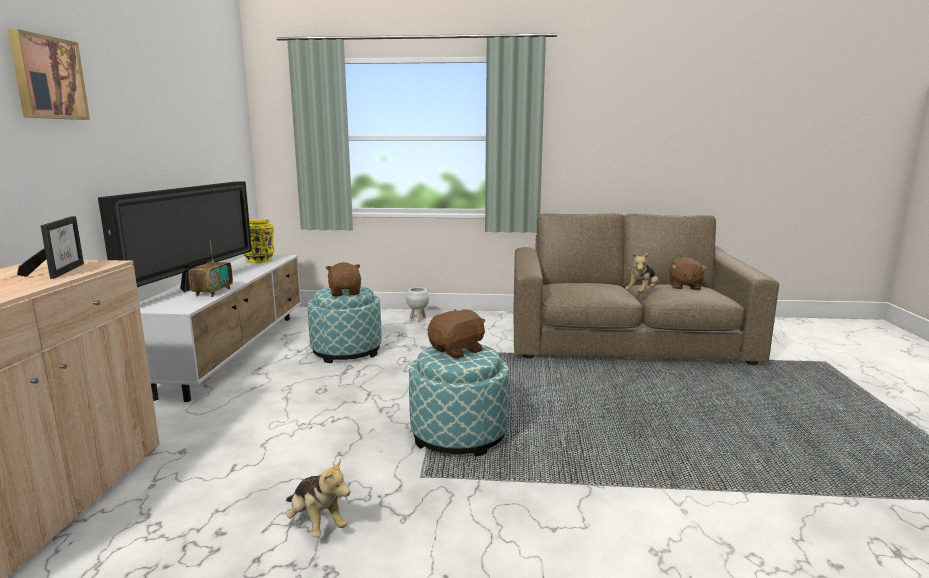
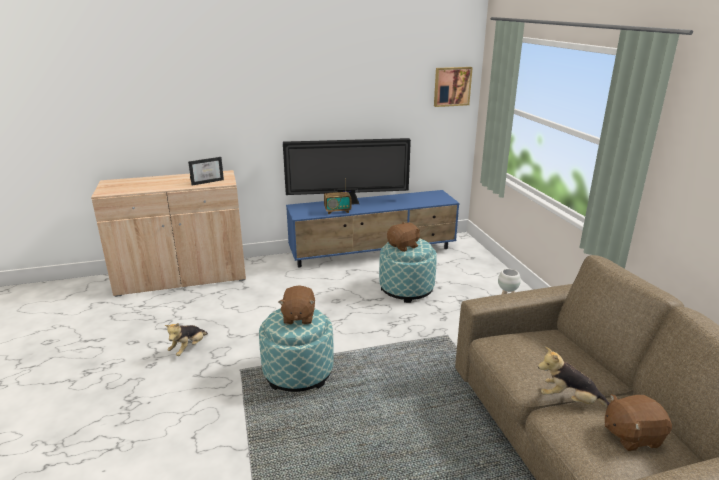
camera: 70 degrees right, 10 degrees up
picture [8,29,90,120] -> picture moved to [434,67,473,107]
white tv stand [138,255,301,402] -> blue tv stand [286,190,460,268]
yellow vase [243,219,274,263] -> none
brown plush toy [428,309,485,359] -> brown plush toy turned 60 degrees clockwise [278,285,315,325]

